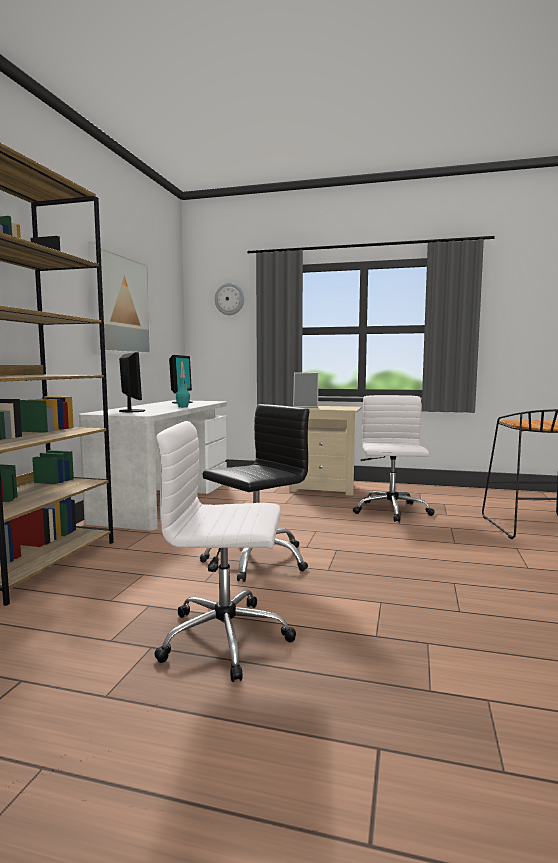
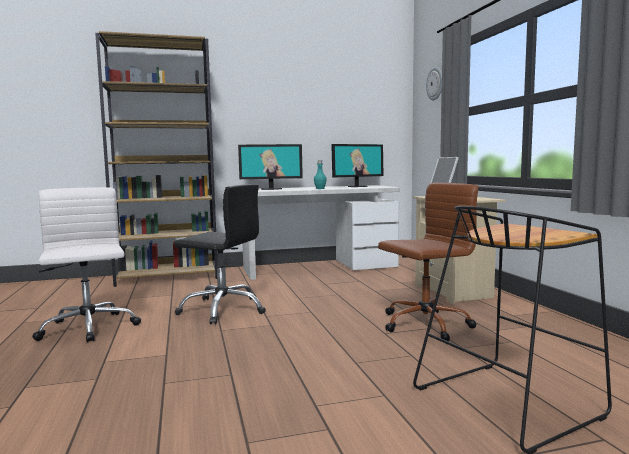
camera: 60 degrees right, 0 degrees up
picture [88,241,152,356] -> none
monitor [119,352,145,412] -> monitor turned 45 degrees clockwise [238,144,303,190]
white office chair [353,395,435,522] -> brown office chair [378,183,478,341]

